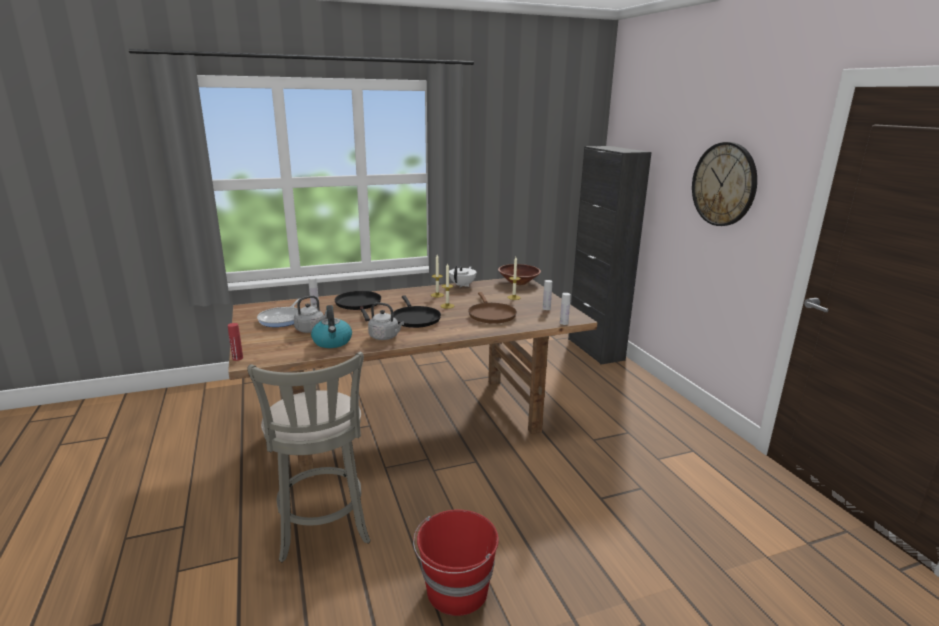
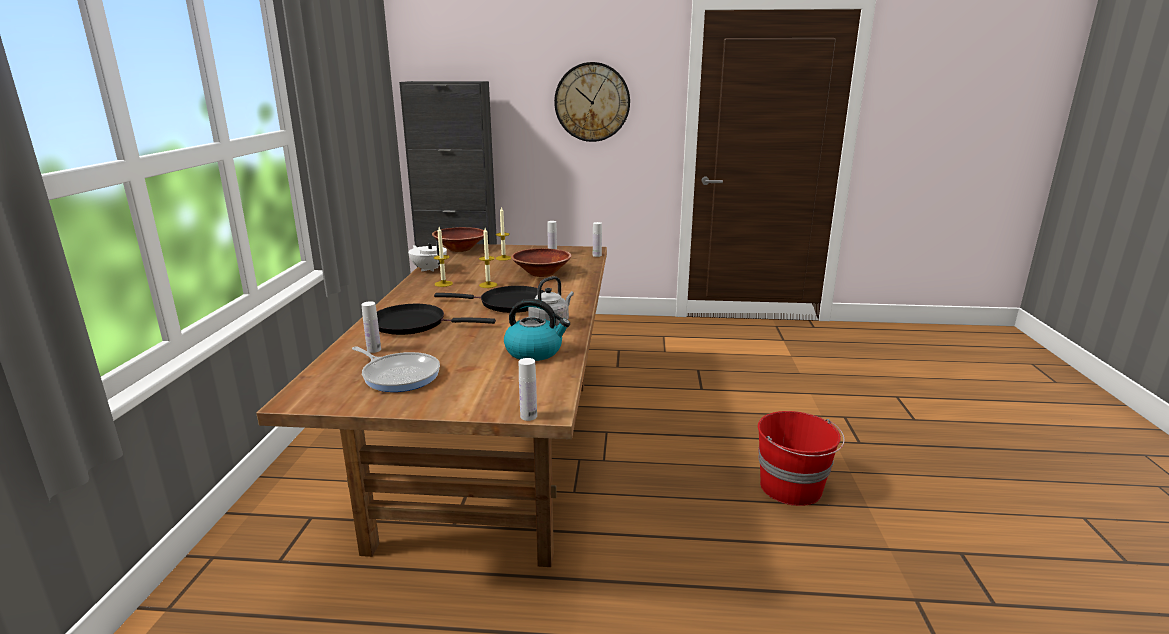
camera: 65 degrees left, 0 degrees up
red bottle [228,323,243,361] -> white bottle [519,358,537,421]
grey stool [247,352,371,562] -> none
grey kettle [294,295,327,333] -> none
brown frying pan [468,292,517,324] -> brown bowl [511,248,571,277]

